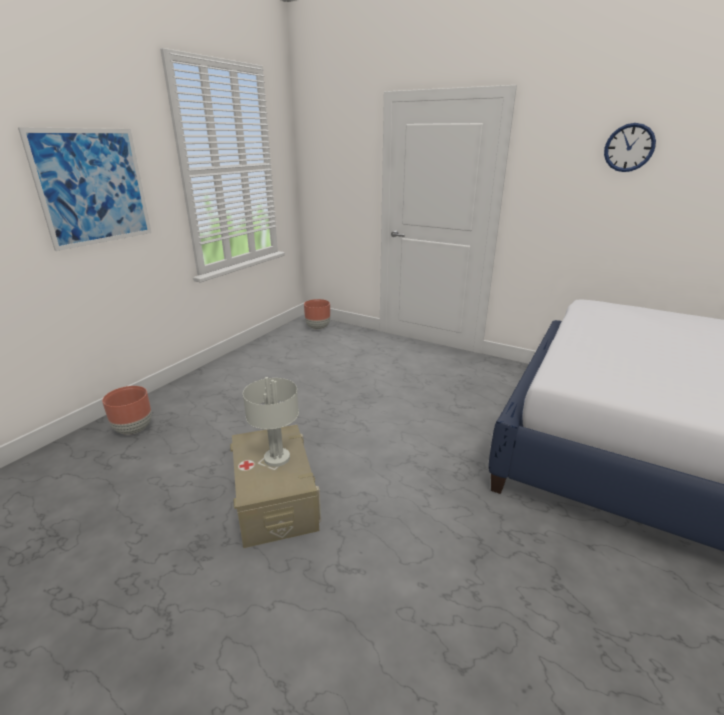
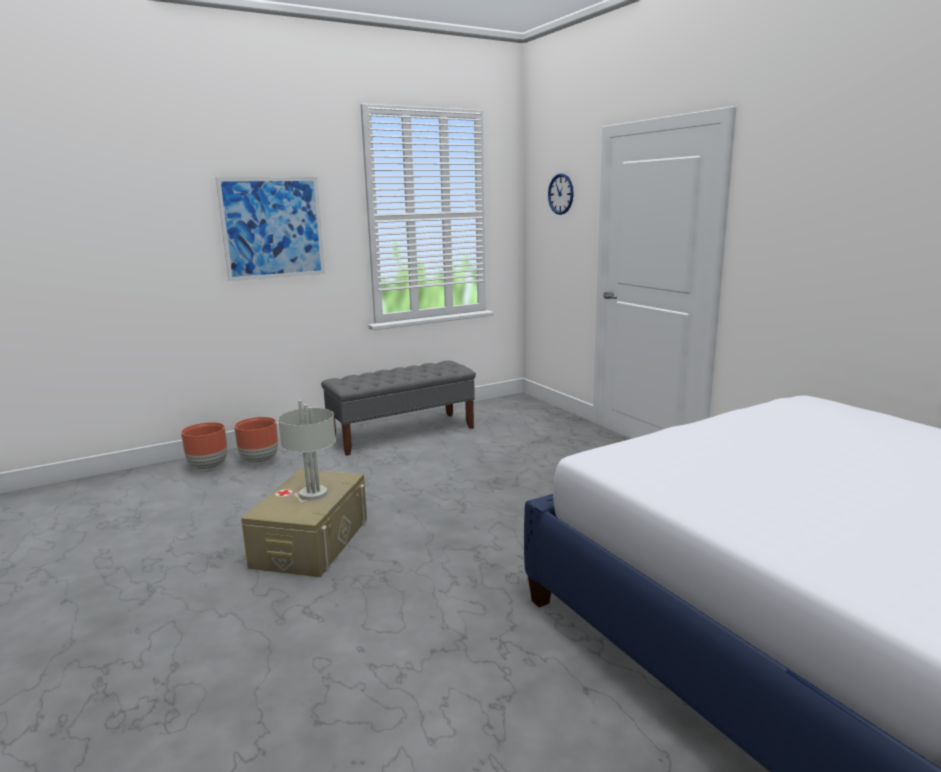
camera: 30 degrees right, 10 degrees down
brown planter [304,299,330,330] -> brown planter moved to [181,422,227,470]
wall clock [604,123,656,172] -> wall clock moved to [548,173,574,215]
none -> grey bench [321,361,476,456]

